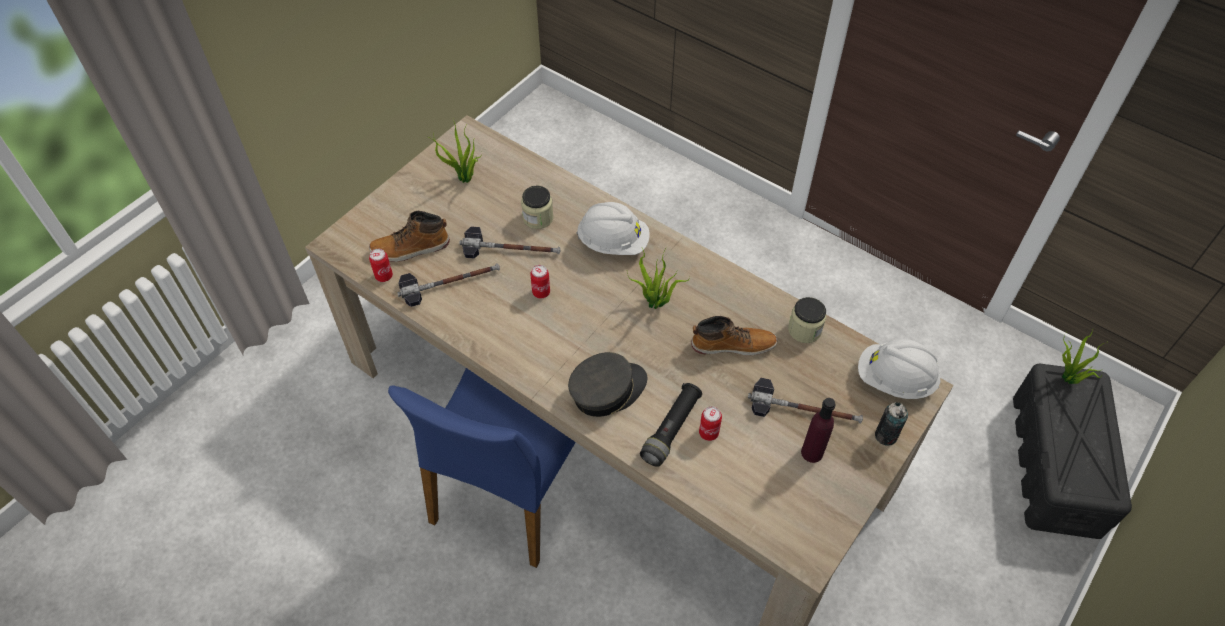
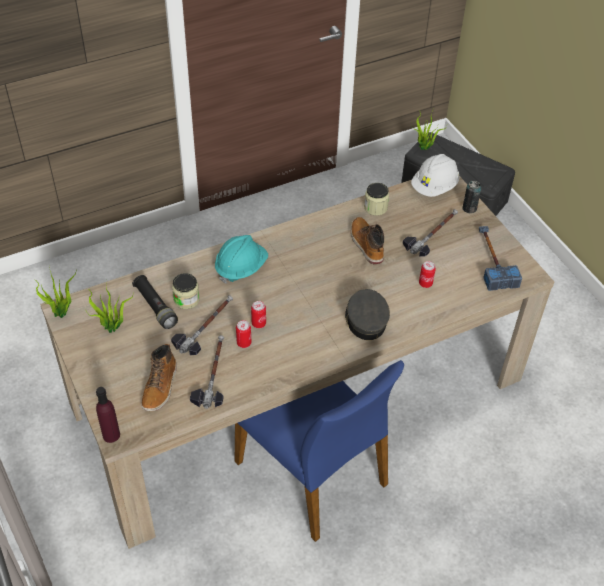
camera: 65 degrees left, 5 degrees down
can [369,249,393,282] -> can moved to [236,320,251,348]
white hard hat [576,202,650,255] -> turquoise hard hat [215,235,268,284]
potted plant [627,248,690,309] -> potted plant moved to [35,267,76,318]
black flashlight [640,383,702,467] -> black flashlight moved to [132,275,178,329]
boot [691,316,777,355] -> boot turned 45 degrees counterclockwise [351,217,384,264]
purple bottle [801,398,836,463] -> purple bottle moved to [96,387,120,443]
none -> hammer [479,226,522,291]

